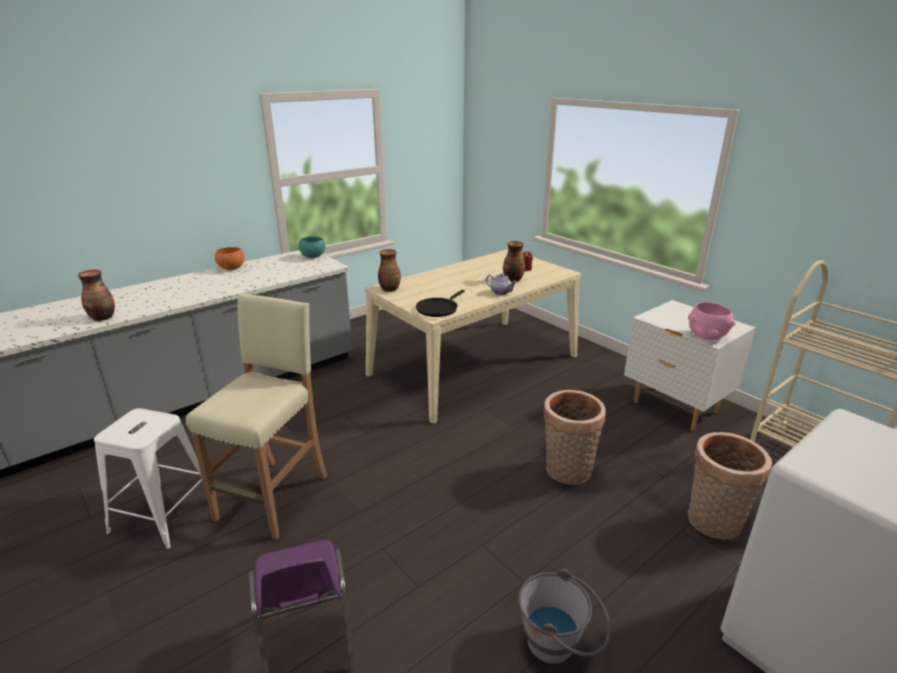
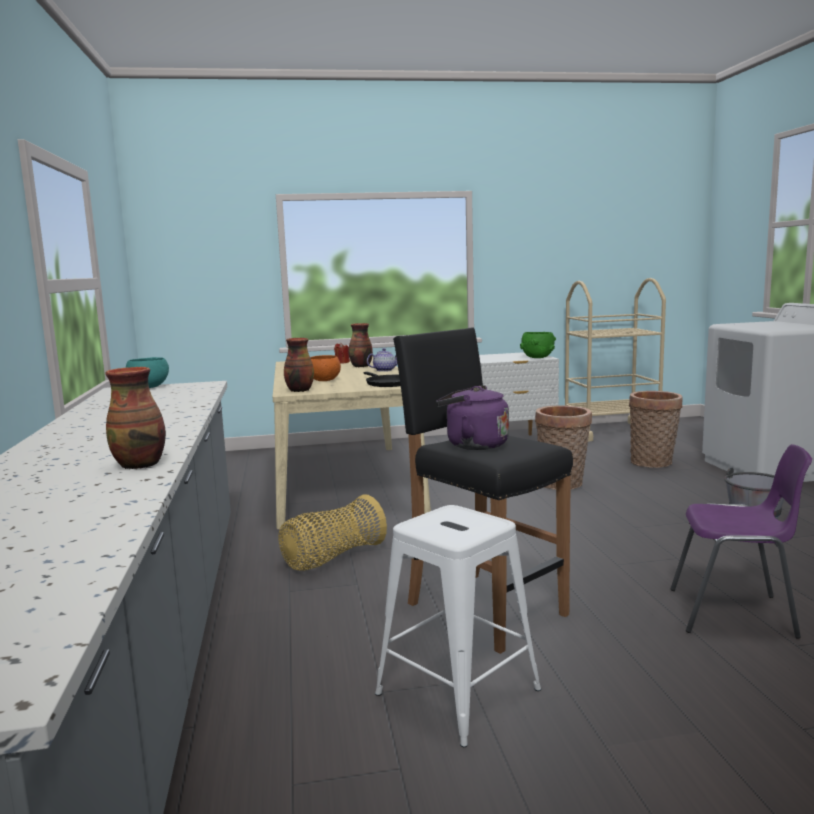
camera: 60 degrees left, 15 degrees down
beige stool [186,293,327,540] -> black stool [393,327,573,654]
orange bowl [215,247,244,270] -> orange bowl moved to [310,355,341,381]
pink bowl [688,302,736,340] -> green bowl [520,332,556,358]
none -> basket [279,494,387,571]
none -> purple kettle [436,385,509,450]

